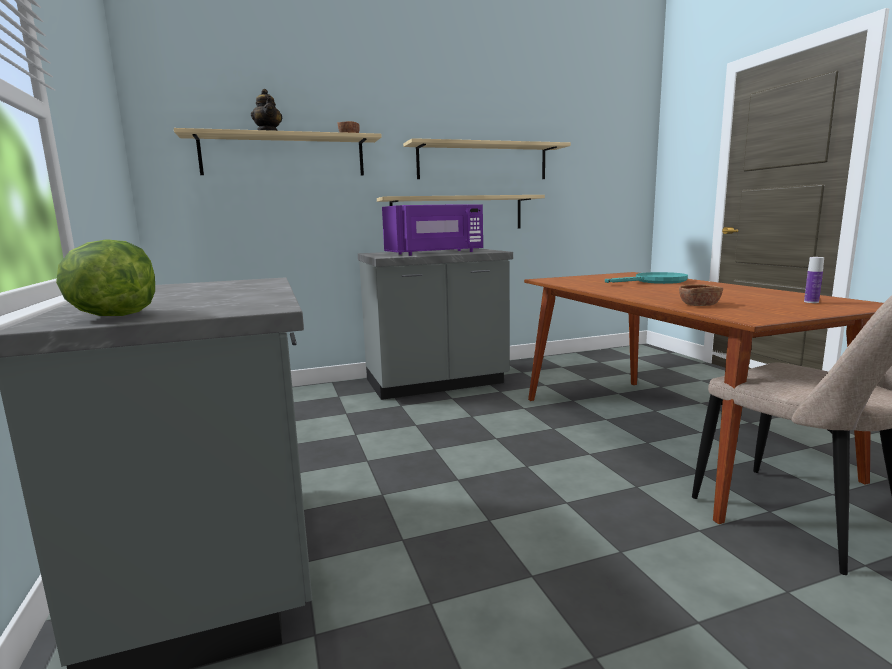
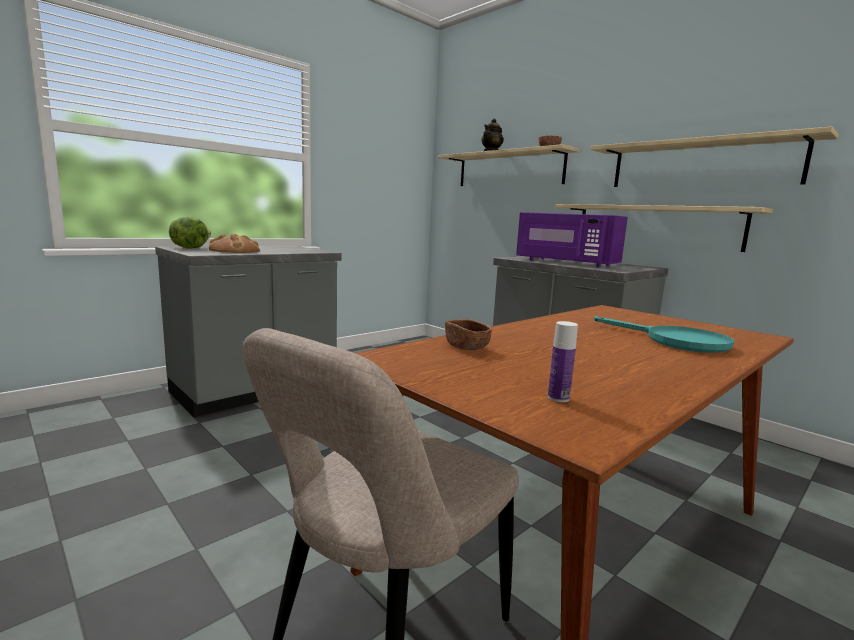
camera: 65 degrees right, 0 degrees up
none -> bread [209,234,260,253]

